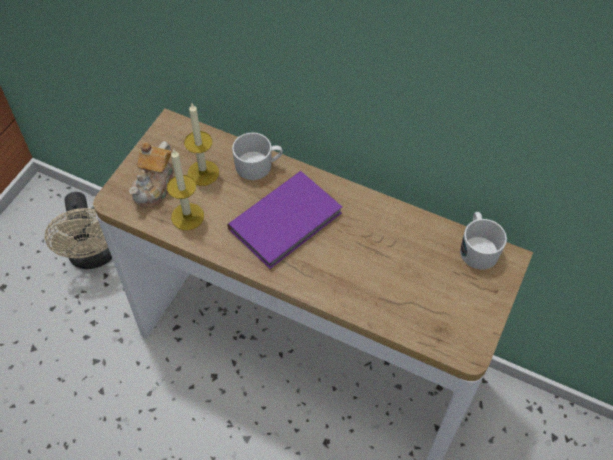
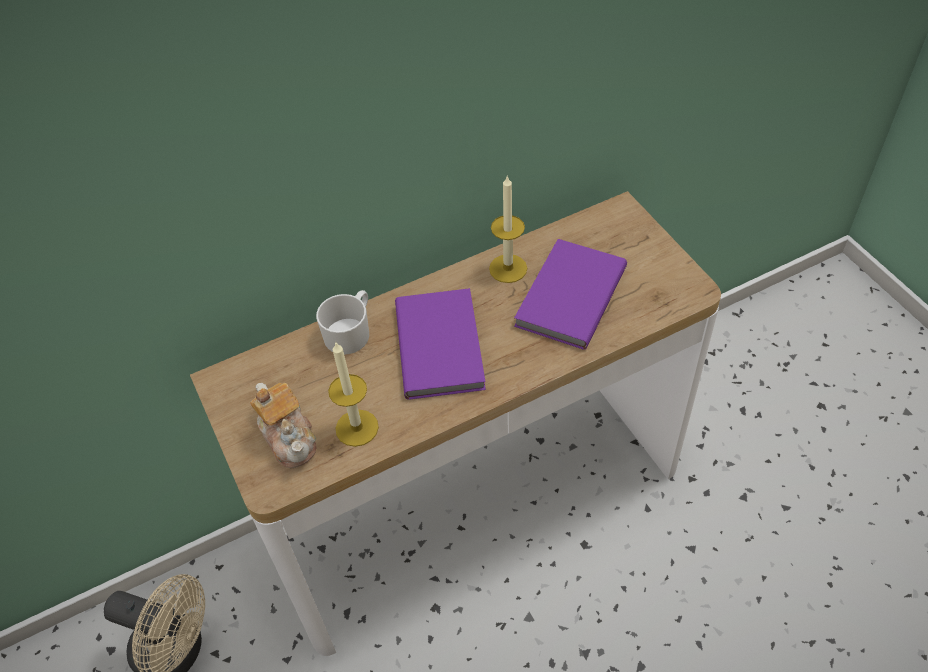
camera: 50 degrees left, 5 degrees down
candle [184,104,219,186] -> candle moved to [489,175,527,283]
white mug [460,212,507,269] -> none
none -> purple book [514,239,627,350]

